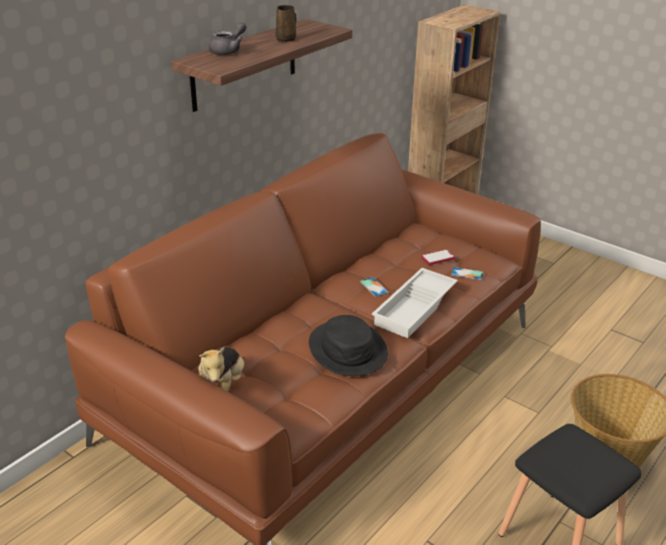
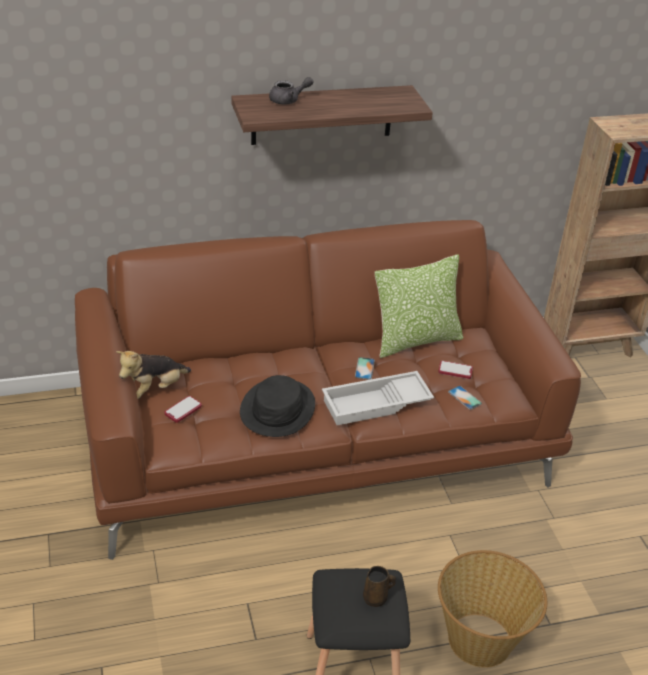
camera: 35 degrees right, 5 degrees up
brown mug [275,5,297,43] -> brown mug moved to [363,566,396,607]
none -> phone [165,396,202,423]
none -> pillow [375,254,463,358]

